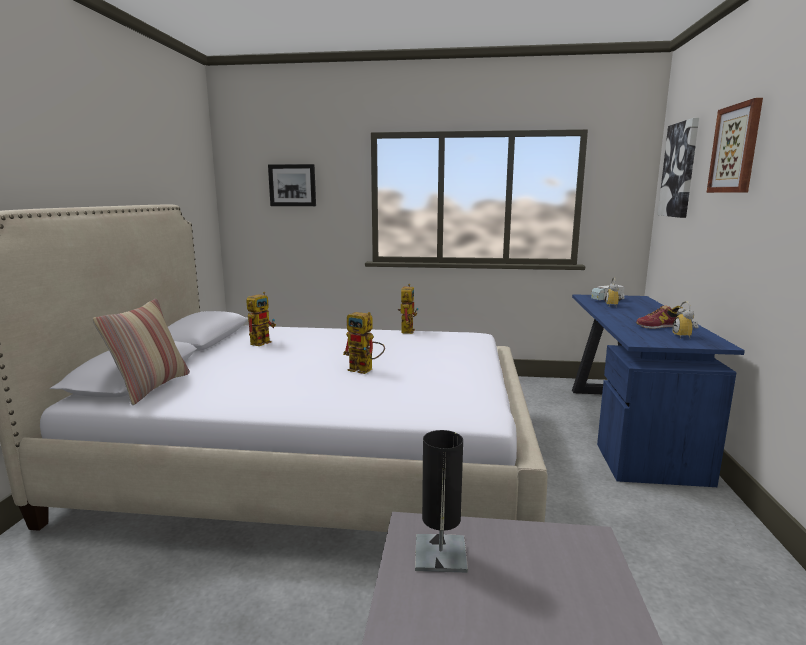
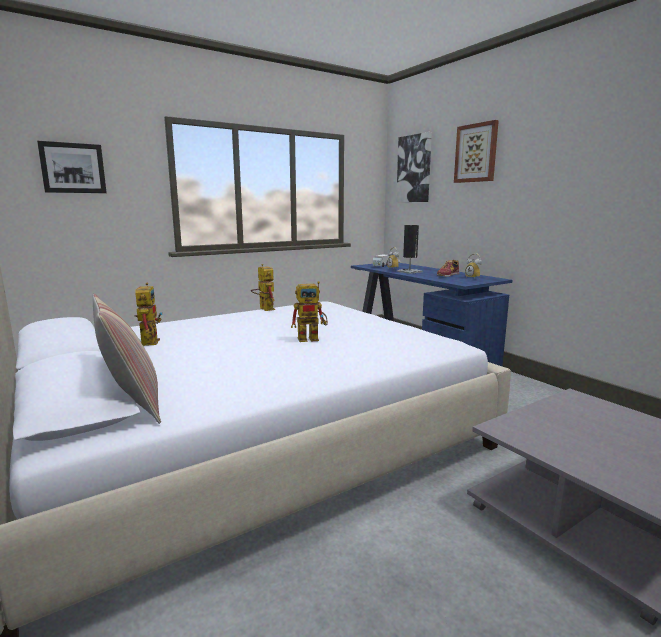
camera: 40 degrees left, 0 degrees up
black table lamp [415,430,468,573] -> black table lamp moved to [397,225,423,274]

